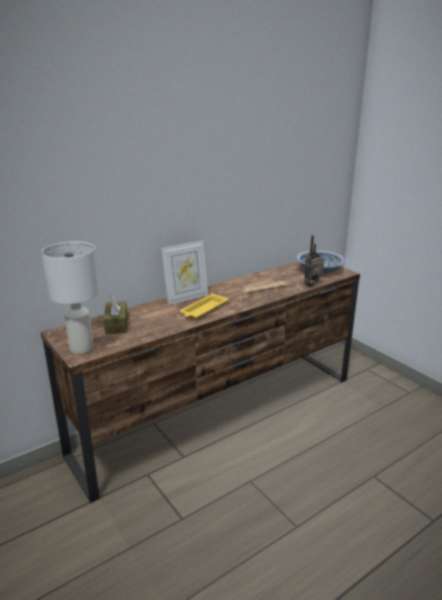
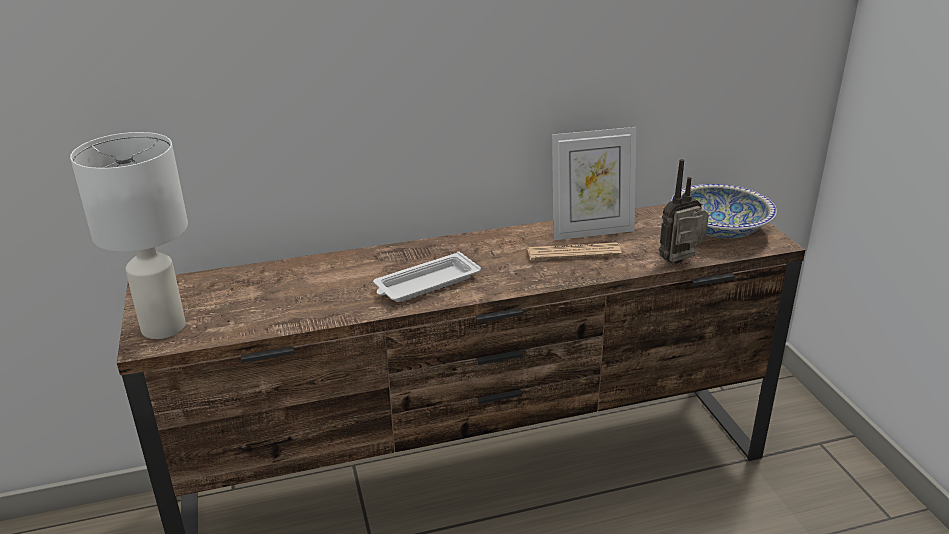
camera: 20 degrees right, 5 degrees up
brown tissue box [104,295,127,334] -> none
picture frame [161,240,208,305] -> picture frame moved to [552,127,636,240]
yellow tray [180,293,228,319] -> white tray [373,251,481,302]

